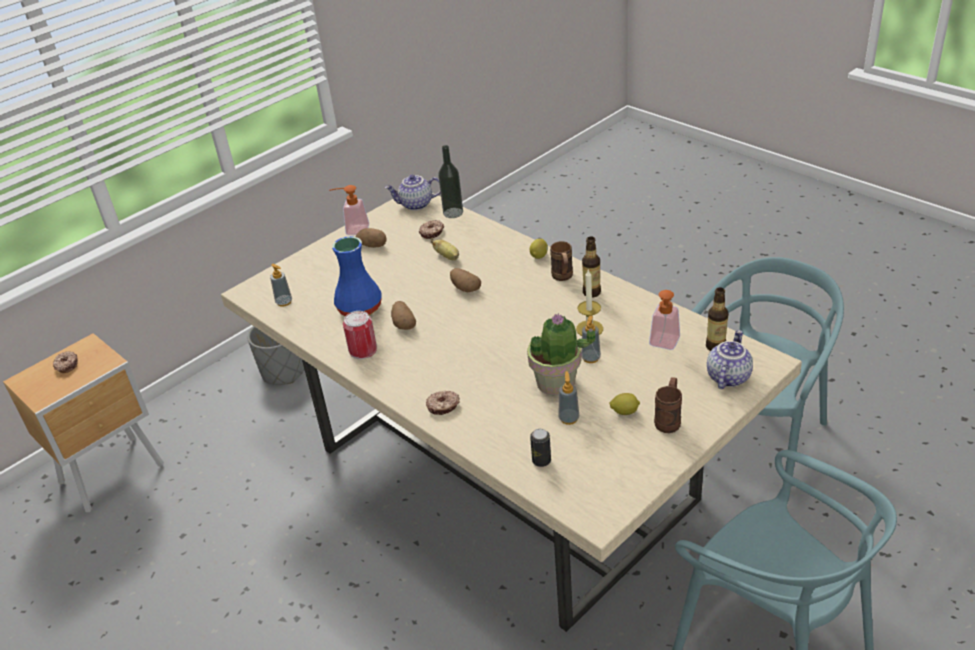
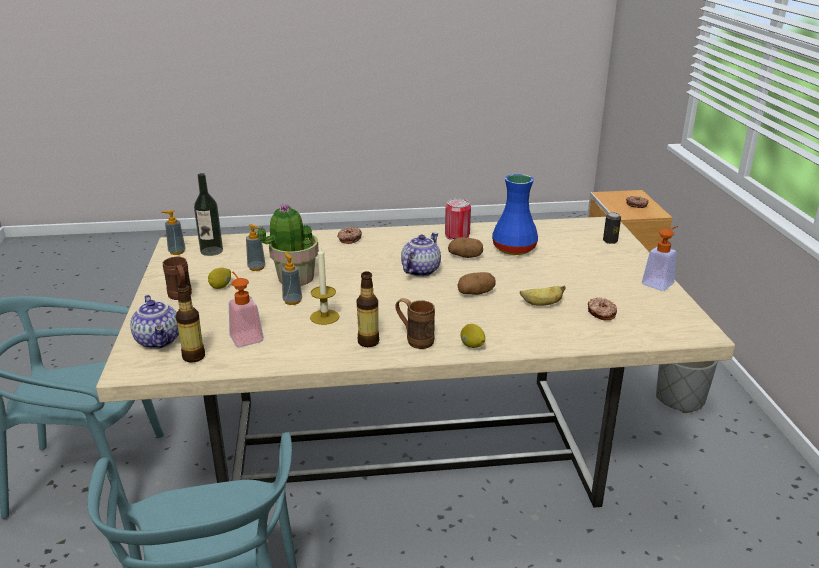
camera: 125 degrees right, 10 degrees down
soap dispenser [270,264,292,307] -> soap dispenser moved to [161,210,186,255]
potato [356,228,387,248] -> none
teapot [385,175,440,211] -> teapot moved to [401,233,441,277]
bottle [438,145,463,218] -> bottle moved to [194,173,223,256]
can [530,429,551,467] -> can moved to [603,212,621,244]

